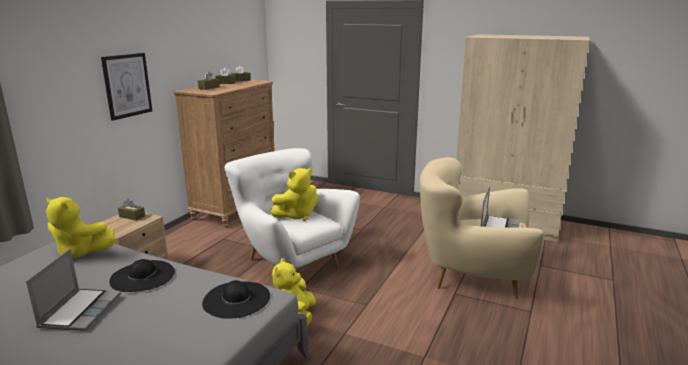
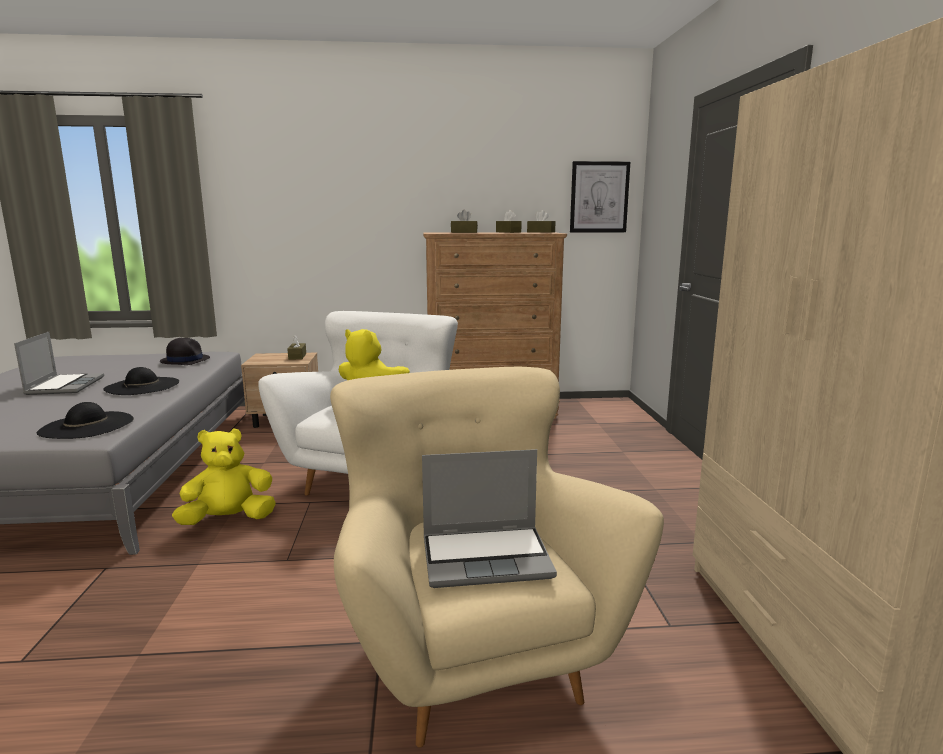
camera: 60 degrees right, 5 degrees down
laptop [26,249,121,331] -> laptop turned 75 degrees counterclockwise [14,332,104,395]
yellow plush toy [46,197,115,258] -> black hat [160,338,210,365]
picture [101,53,152,121] -> picture moved to [570,161,630,232]

